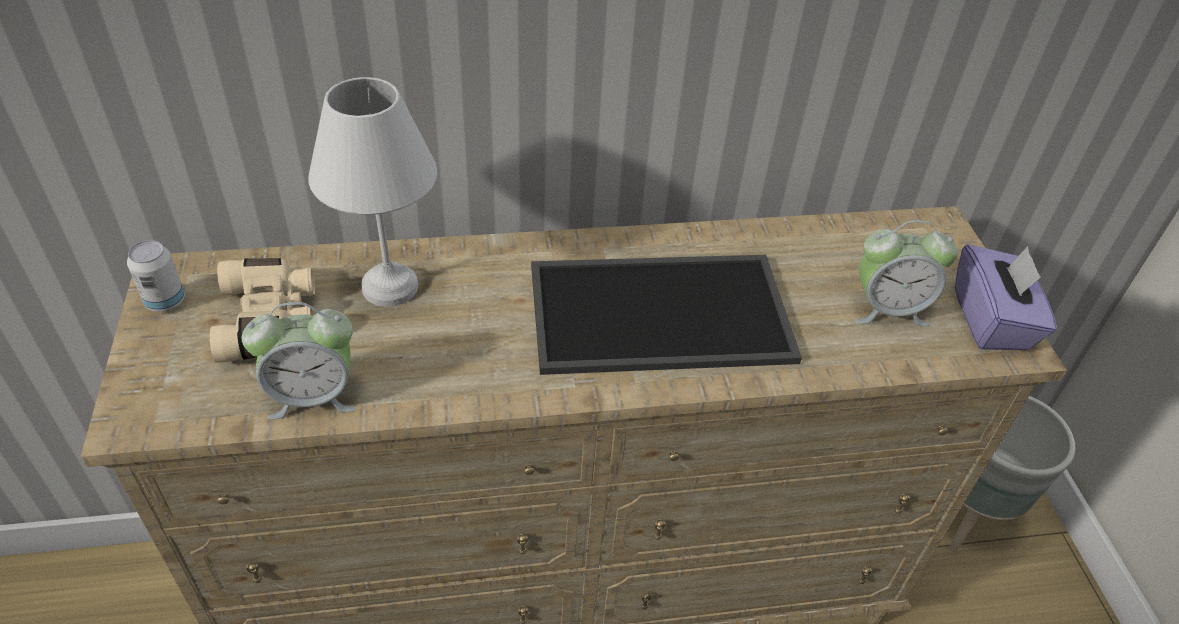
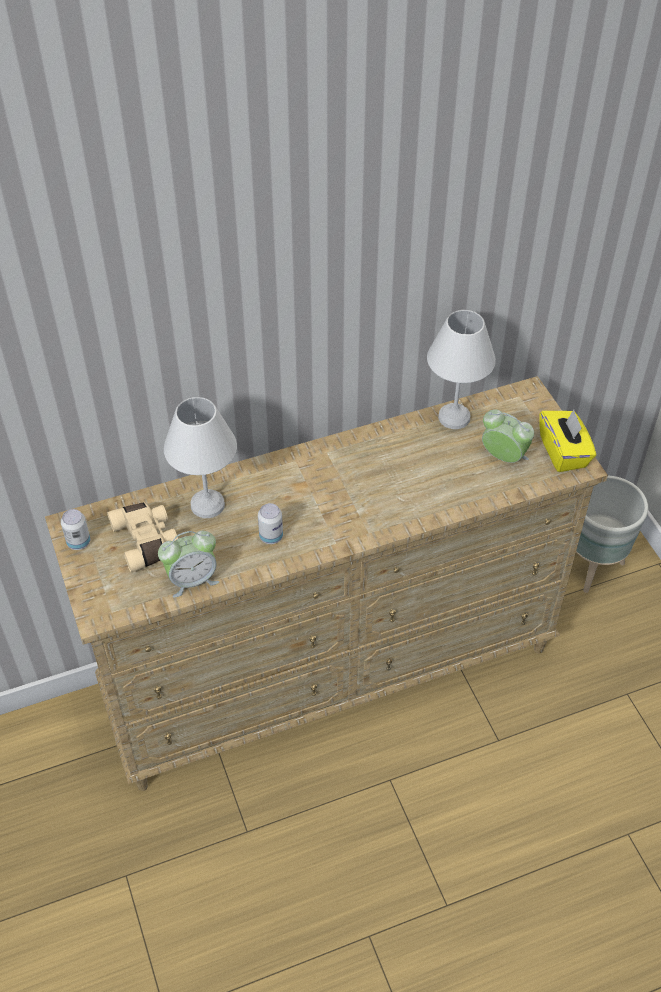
camera: 10 degrees left, 5 degrees up
tray [531,255,802,375] -> none
alarm clock [855,220,958,326] -> alarm clock turned 135 degrees counterclockwise [482,409,534,463]
purple tissue box [955,244,1057,350] -> yellow tissue box [539,409,596,472]
none -> can [258,503,283,544]
none -> white table lamp [427,310,496,429]

